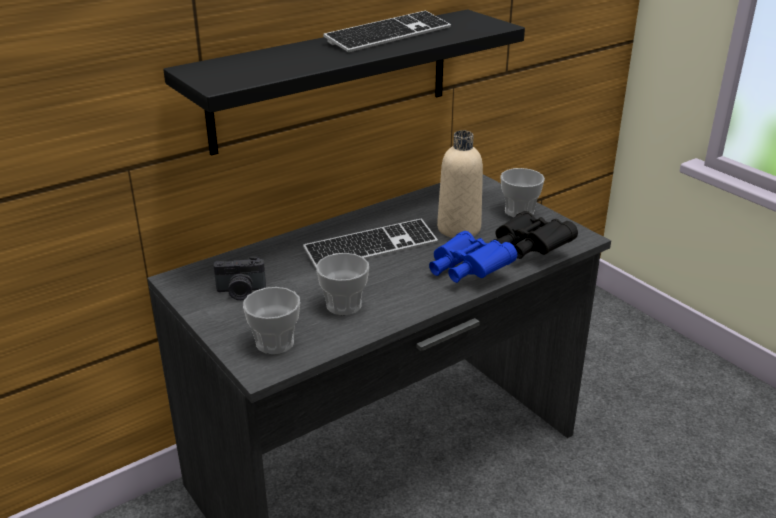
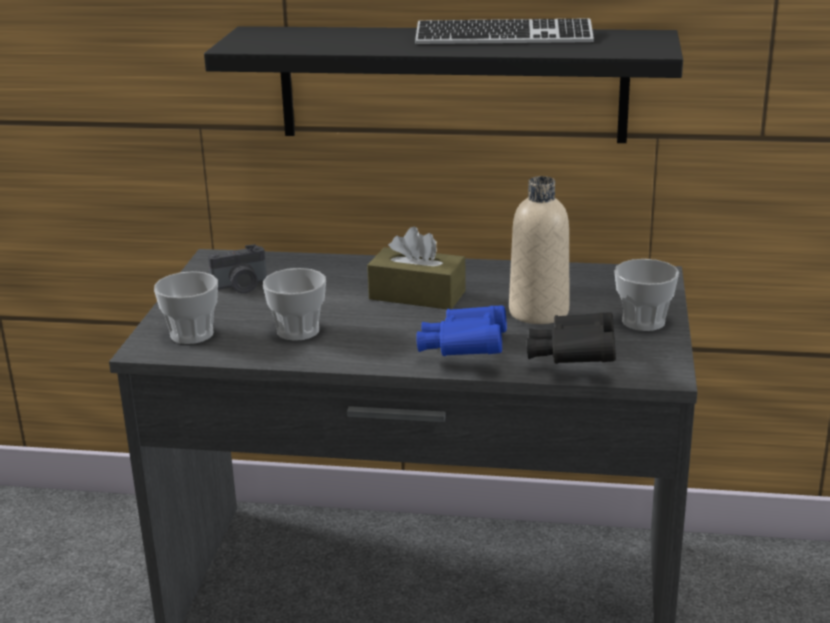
camera: 45 degrees right, 5 degrees down
camera [214,257,266,300] -> camera turned 60 degrees counterclockwise [208,244,267,293]
keyboard [303,219,438,268] -> brown tissue box [367,227,466,309]

